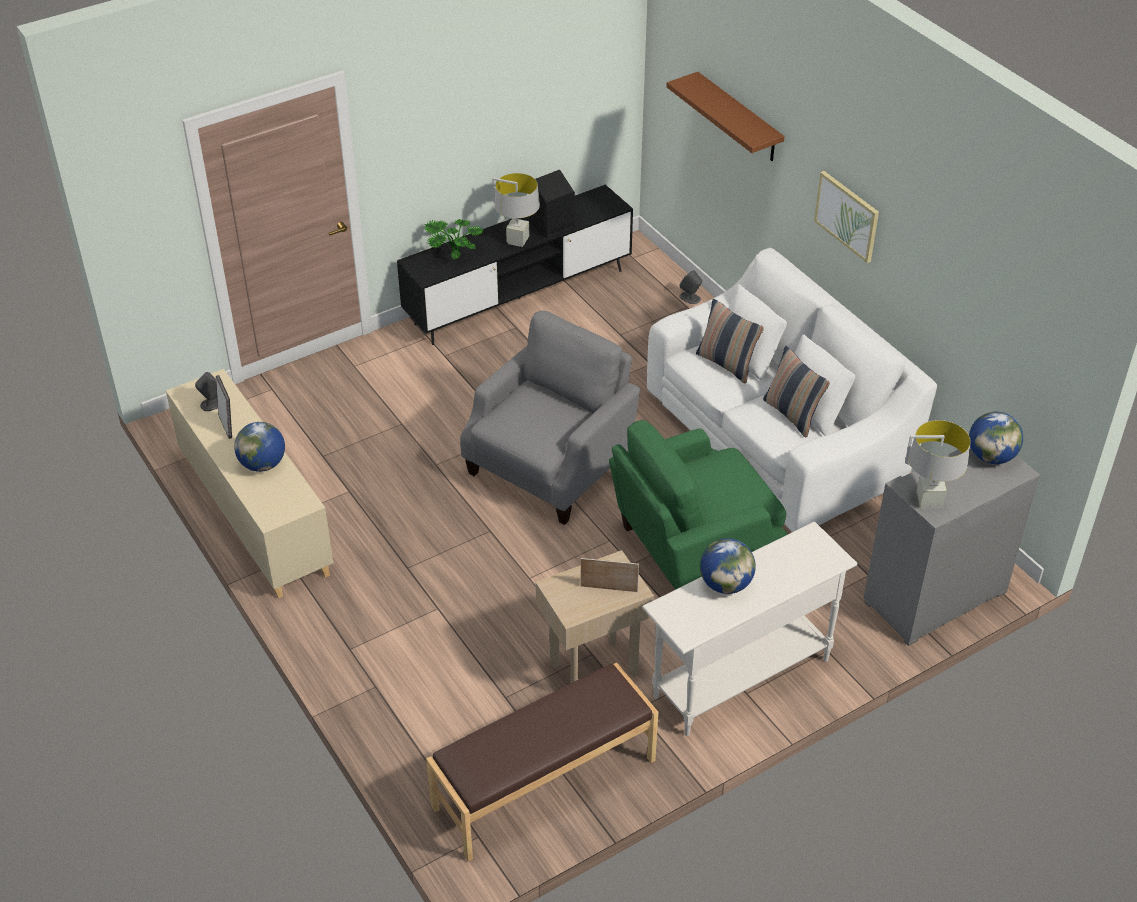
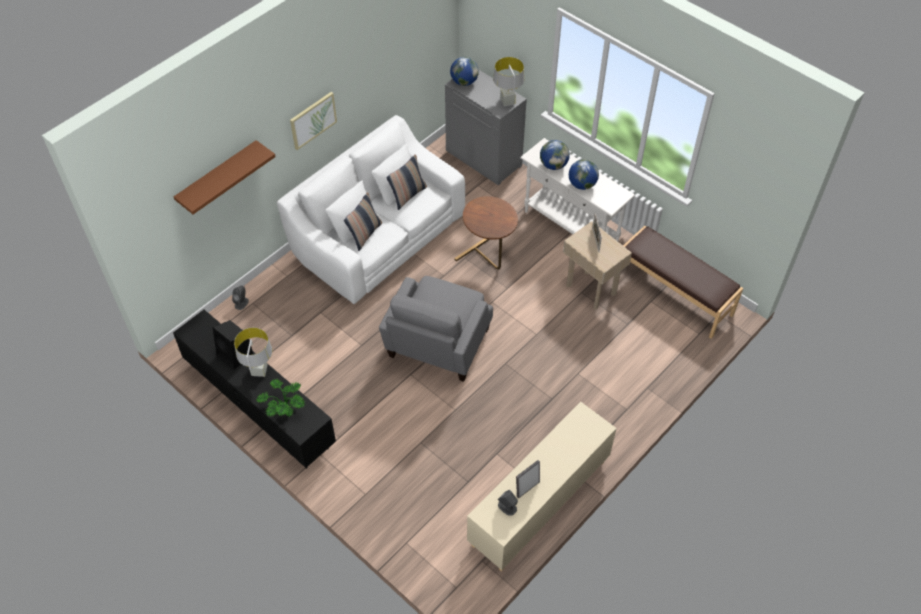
camera: 105 degrees left, 10 degrees up
globe [234,422,285,472] -> globe moved to [540,140,570,170]
grey armchair [460,311,640,525] -> grey armchair turned 90 degrees counterclockwise [379,276,493,382]
green armchair [609,420,788,590] -> brown side table [454,196,518,269]

